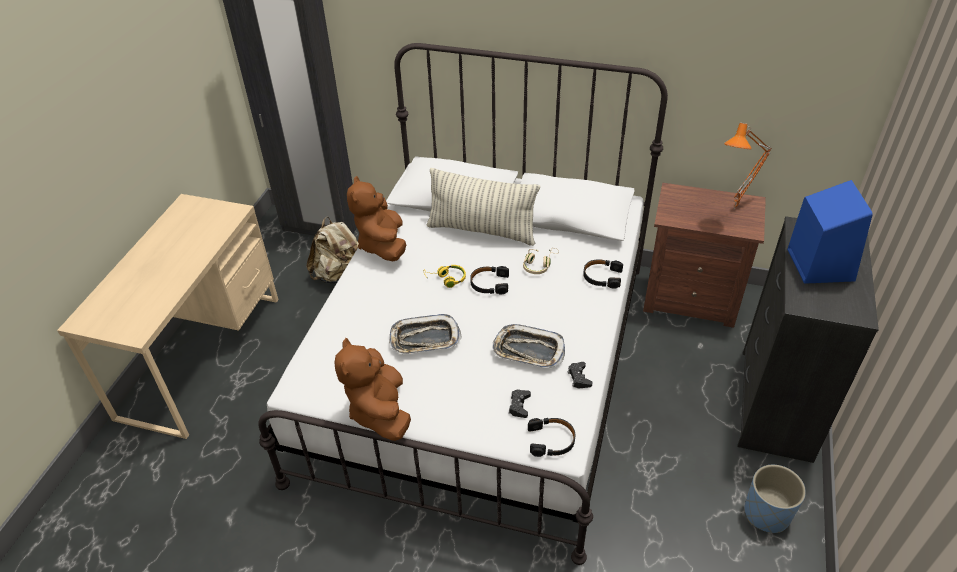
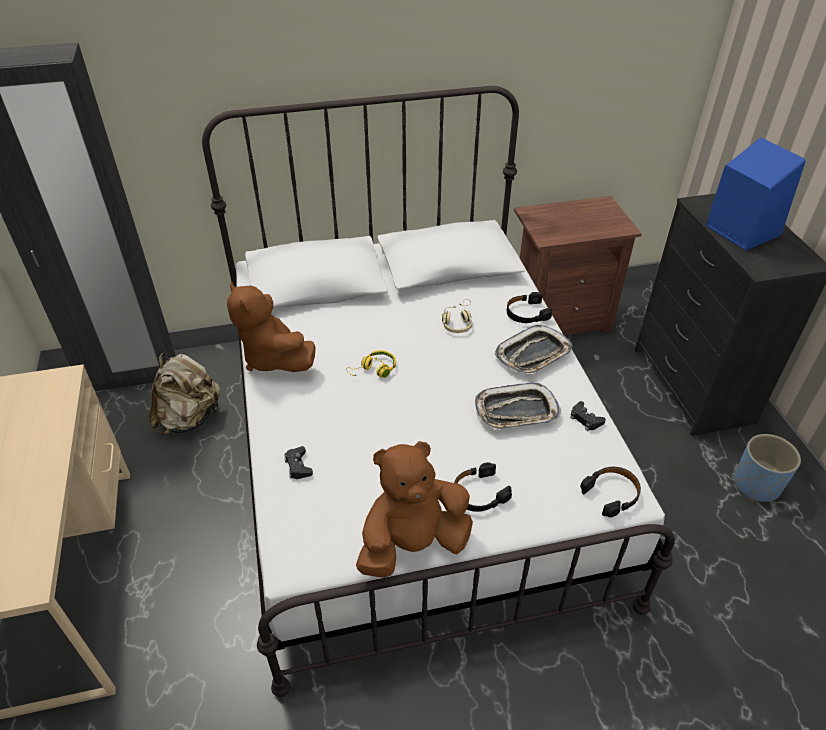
camera: 30 degrees left, 0 degrees up
brown plush toy [334,338,411,441] -> brown plush toy turned 105 degrees clockwise [356,441,473,578]
tray [389,314,462,354] -> tray moved to [495,325,572,374]
pillow [427,168,540,246] -> none
black headphones [470,266,509,294] -> black headphones moved to [454,462,512,512]
black game controller [509,389,531,418] -> black game controller moved to [284,446,313,479]
orange table lamp [724,123,772,210] -> none

